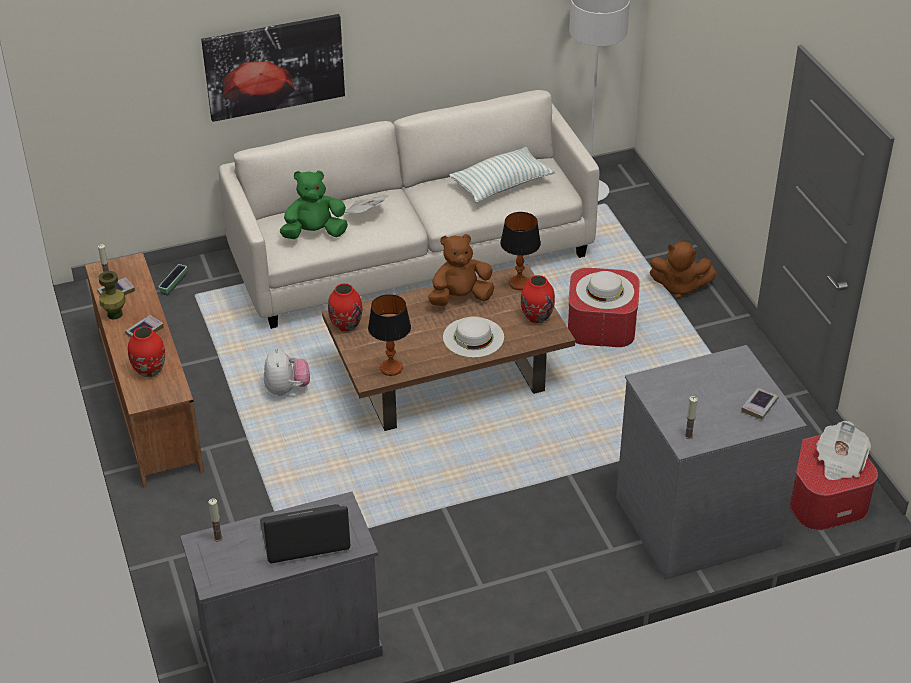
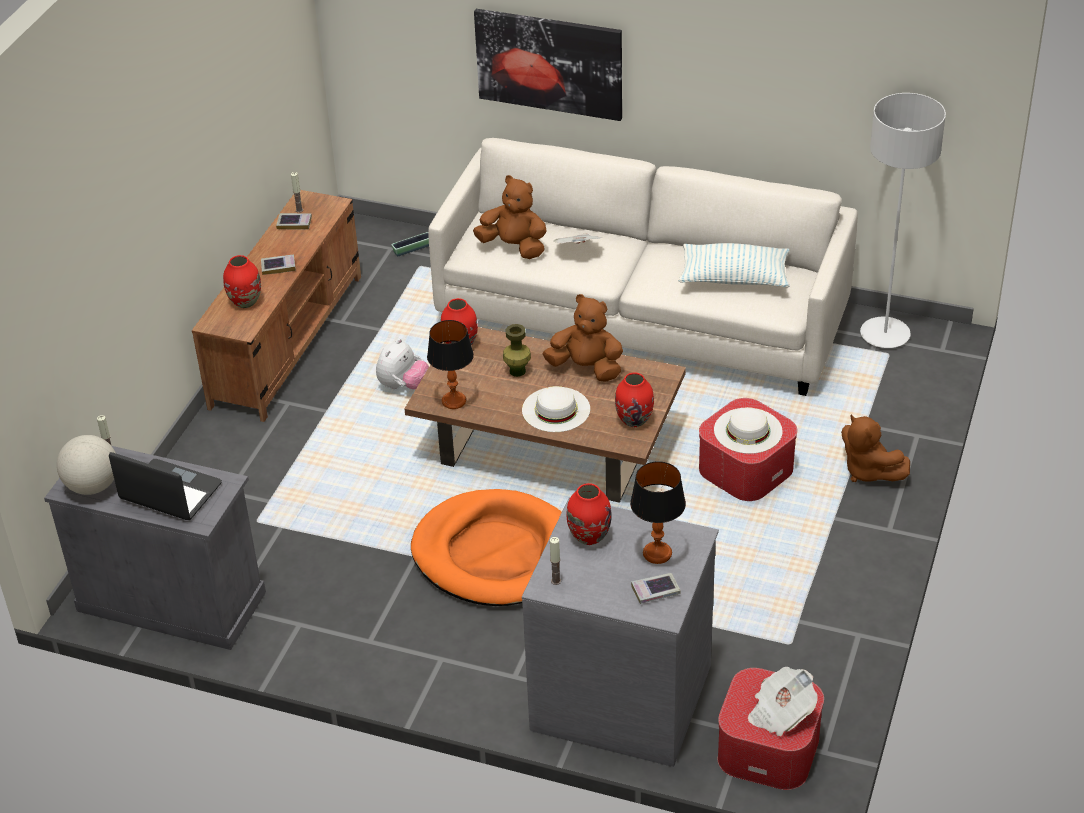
camera: 40 degrees right, 0 degrees up
green vase [99,271,126,320] -> green vase moved to [503,324,531,377]
green plush toy [280,170,348,239] -> brown plush toy [473,175,547,259]
table lamp [500,212,541,290] -> table lamp moved to [630,461,686,564]
none -> globe [57,435,116,495]
none -> orange dog bed [411,489,562,606]
none -> red vase [566,483,612,545]

